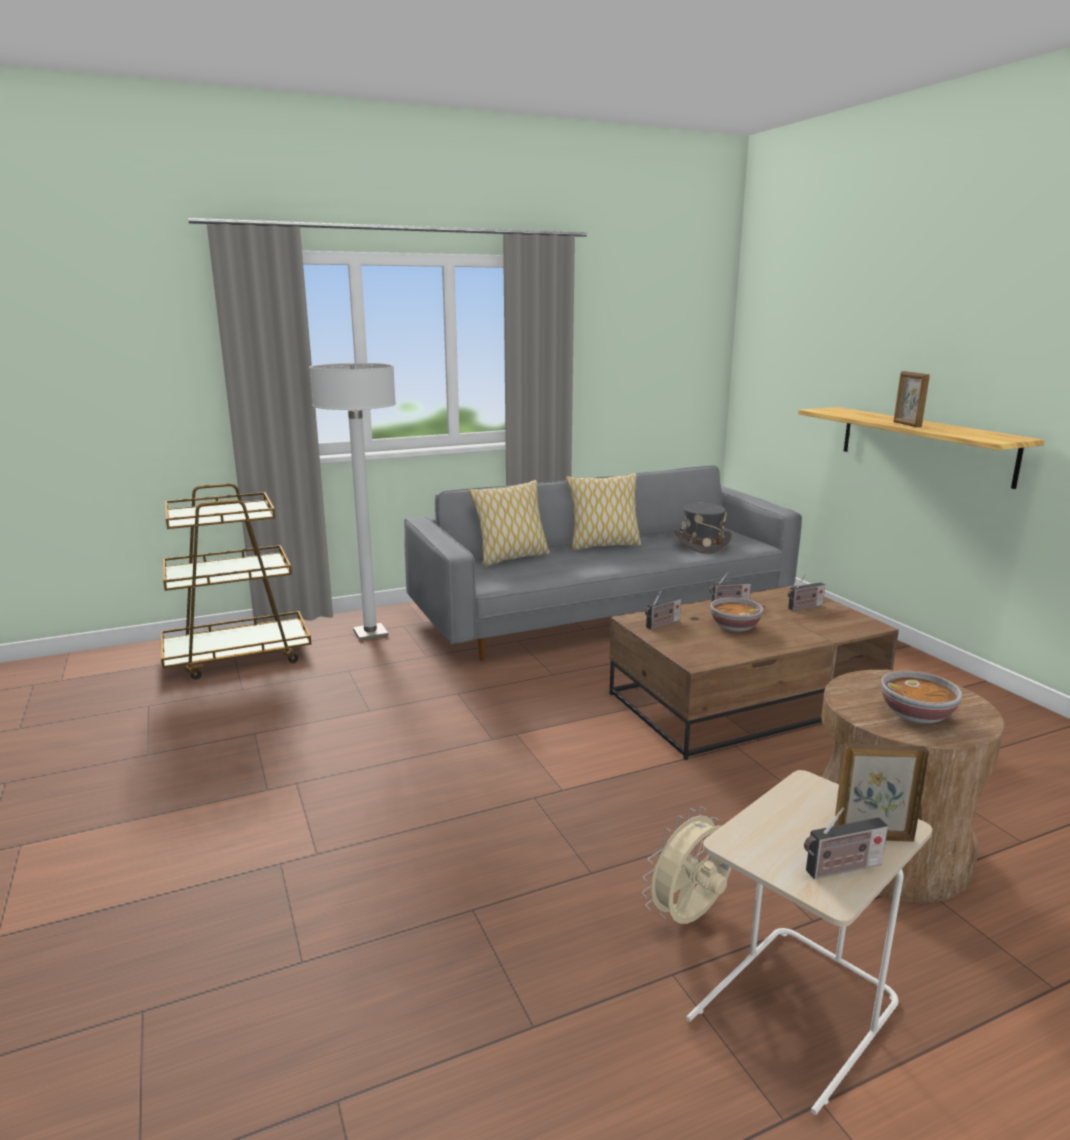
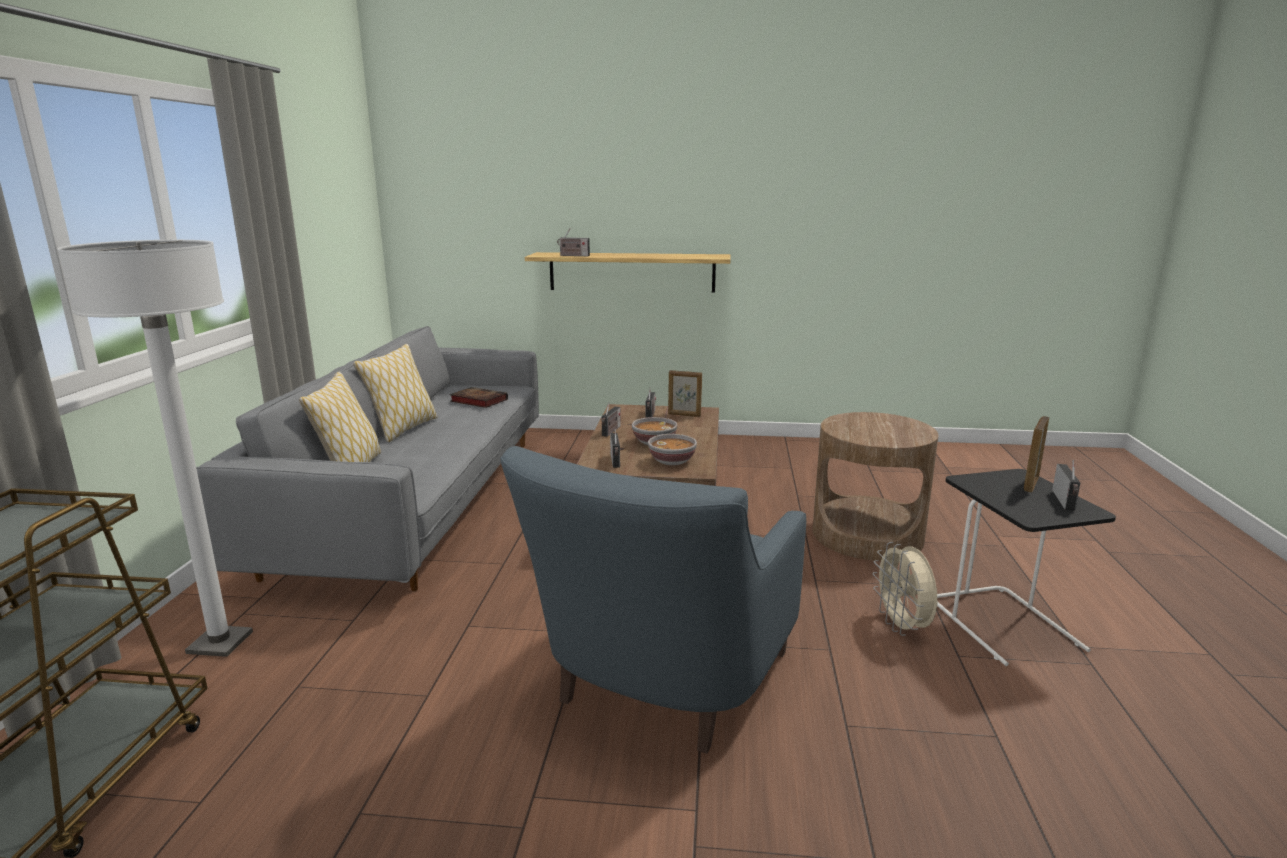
camera: 60 degrees left, 0 degrees up
grey hat [675,503,732,554] -> book [449,387,508,408]
beige side table [686,770,932,1115] -> black side table [937,469,1116,666]
bowl [881,671,962,724] -> bowl moved to [648,434,697,465]
picture frame [893,371,930,427] -> picture frame moved to [668,370,702,417]
none -> blue armchair [500,446,806,754]
none -> radio [557,228,590,256]

